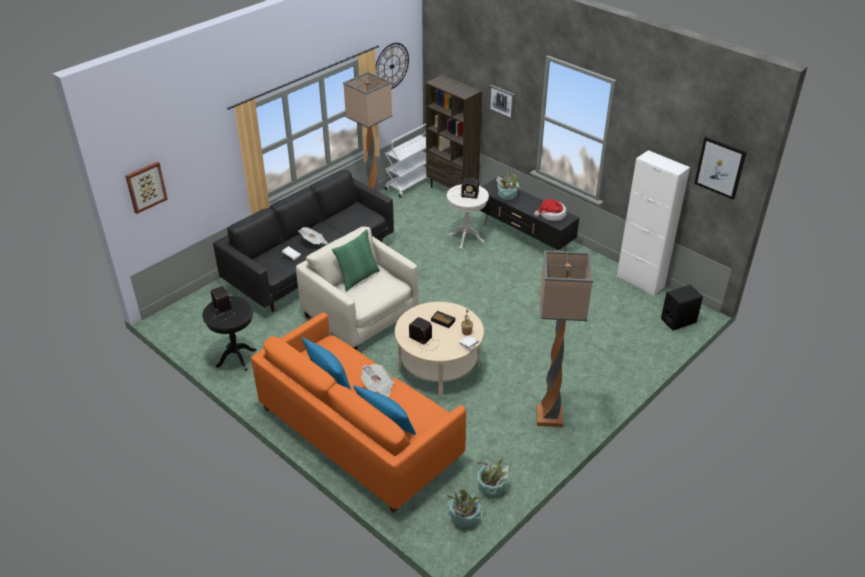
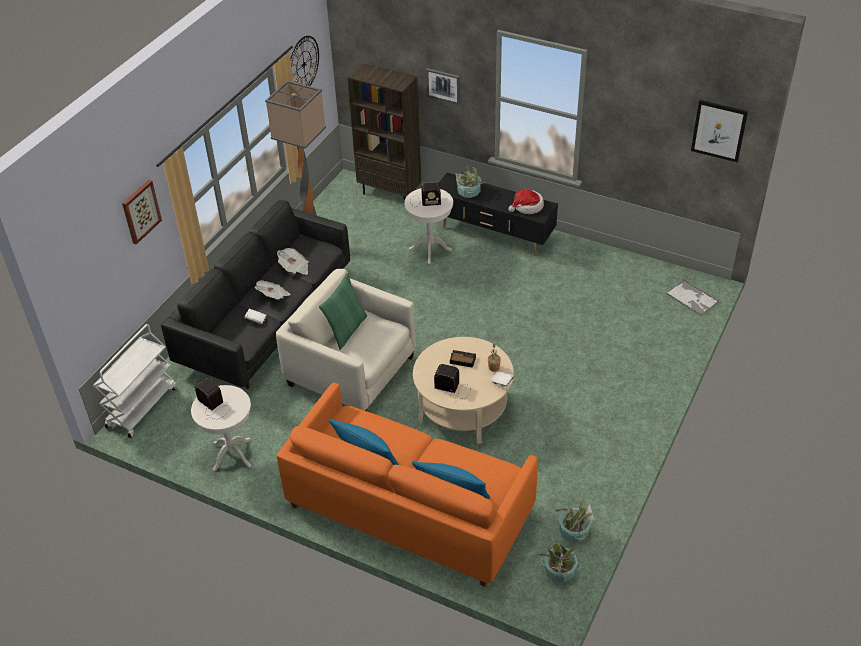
camera: 15 degrees left, 5 degrees up
picture [125,162,168,214] -> picture moved to [122,180,162,245]
black side table [202,296,257,371] -> white side table [191,385,251,472]
newspaper [361,364,394,397] -> newspaper moved to [277,248,309,275]
white cart [385,124,427,198] -> white cart moved to [93,324,177,438]
floor lamp [537,251,593,427] -> none
white cabinet [617,150,690,296] -> none
black speaker [661,285,703,331] -> tray [666,280,719,316]

